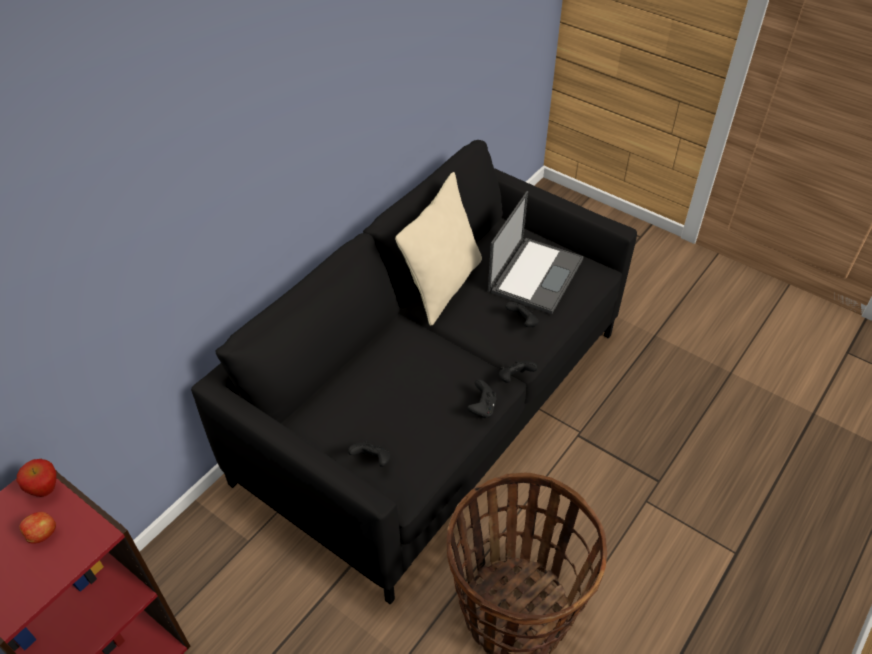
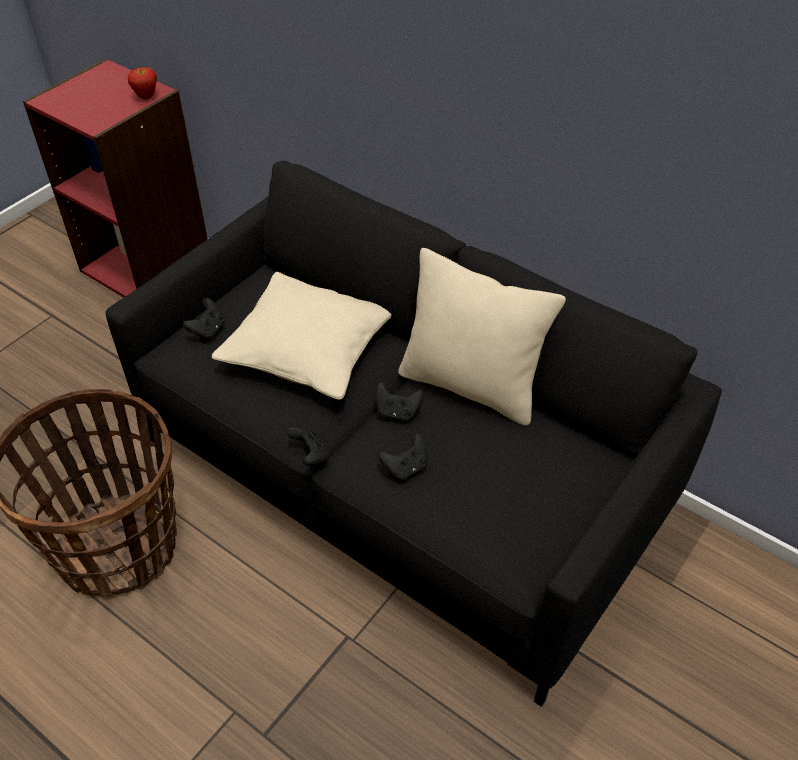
camera: 90 degrees right, 0 degrees up
apple [19,512,56,544] -> none
black game controller [467,379,497,418] -> black game controller moved to [376,382,424,421]
laptop [488,191,584,314] -> none
none -> beige pillow [211,272,392,400]

